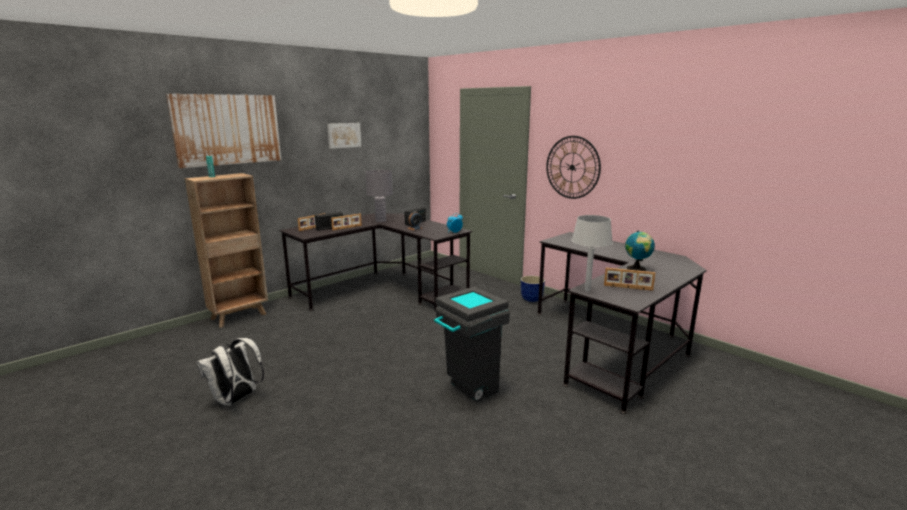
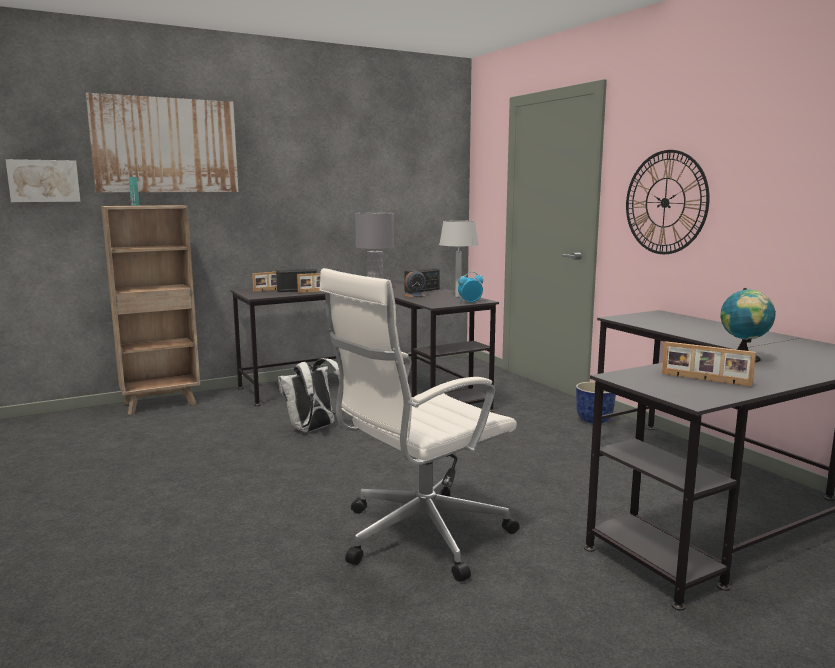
camera: 15 degrees right, 5 degrees down
white backpack [197,338,264,406] -> white backpack moved to [278,358,340,432]
picture [327,123,361,149] -> picture moved to [6,159,80,202]
grey trash can [434,287,510,401] -> white office chair [319,268,520,582]
grey table lamp [572,215,613,291] -> grey table lamp moved to [439,220,479,297]

